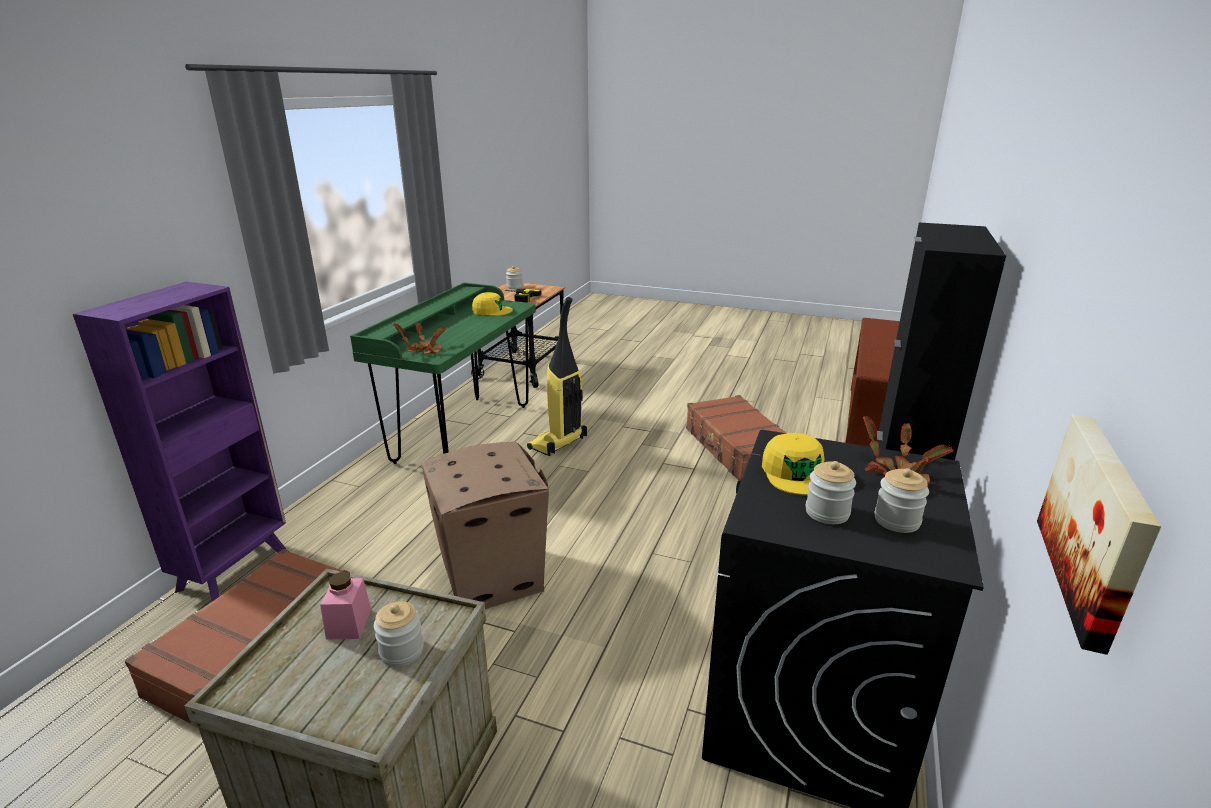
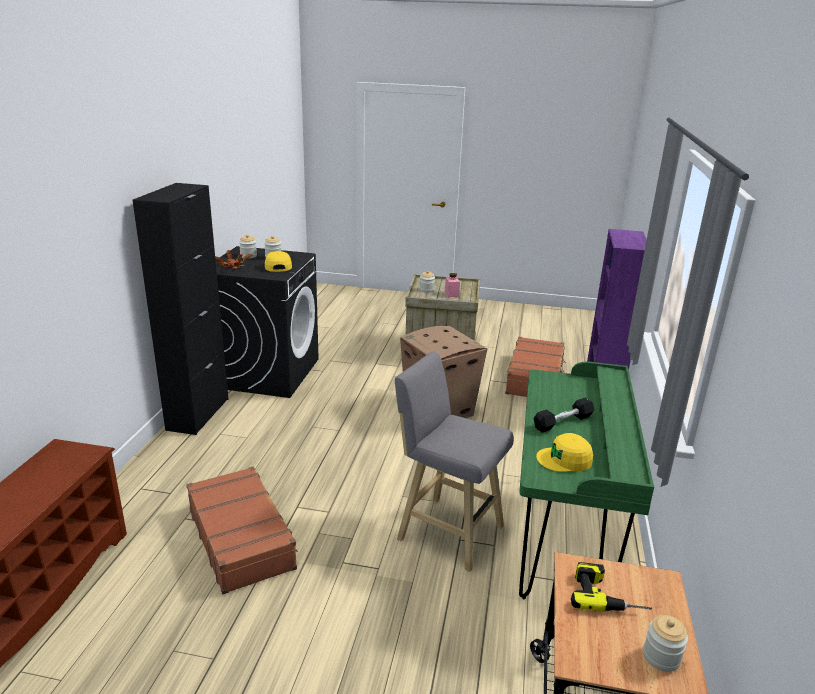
camera: 170 degrees right, 0 degrees up
potted plant [393,322,447,354] -> none
vacuum cleaner [527,297,587,456] -> grey stool [395,352,514,572]
picture [1037,414,1161,655] -> none
none -> black dumbbell [533,398,594,433]

